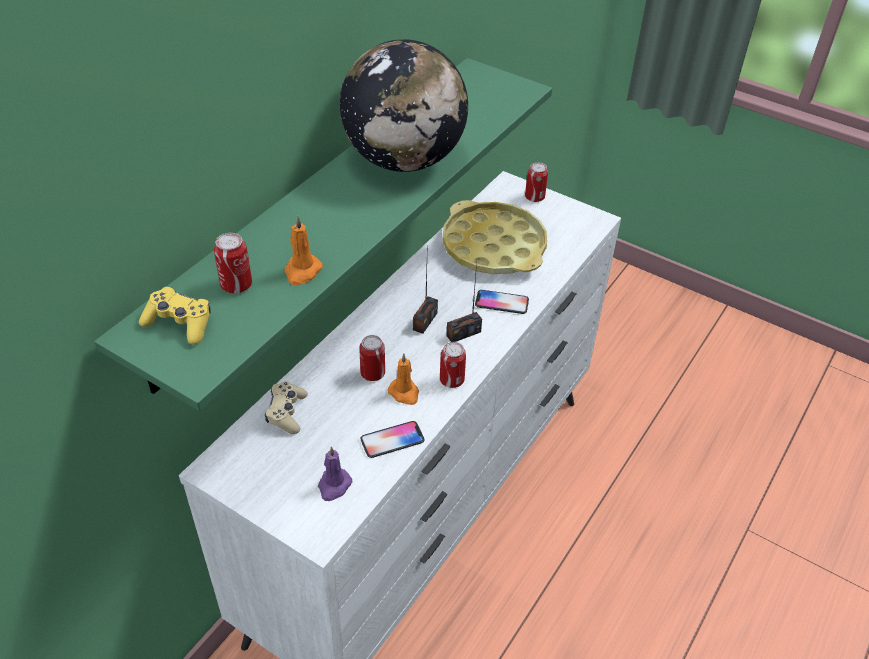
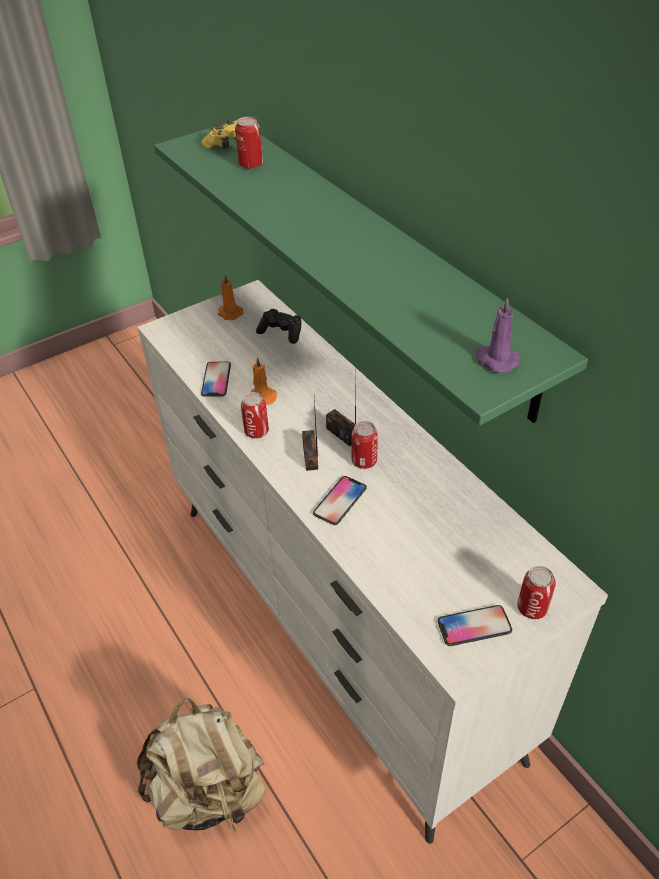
camera: 115 degrees right, 0 degrees up
beige game controller [265,381,308,434] -> black game controller [256,309,301,344]
orange candle [284,215,323,285] -> orange candle moved to [218,274,244,320]
purple candle [318,446,352,501] -> purple candle moved to [475,297,520,373]
globe [340,39,468,172] -> none
can [359,335,385,381] -> can moved to [351,421,378,469]
yellow tray [442,200,547,274] -> none
none -> beige backpack [137,697,265,832]
none -> phone [437,605,512,646]

